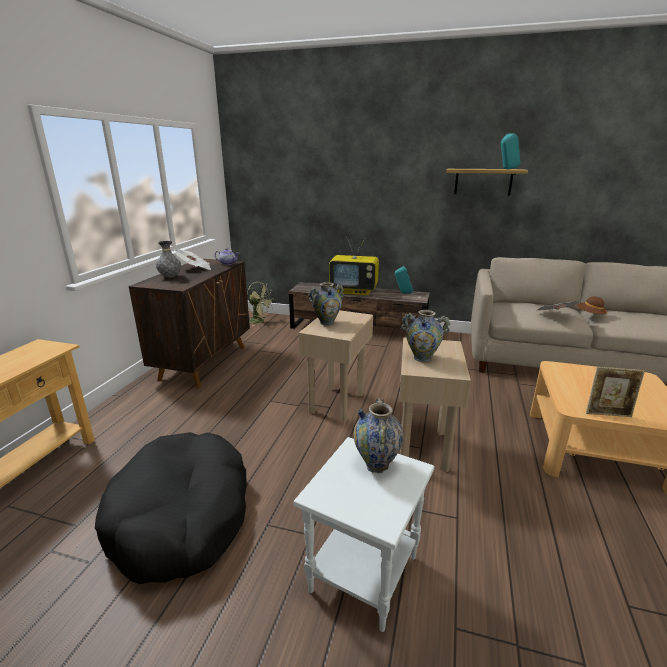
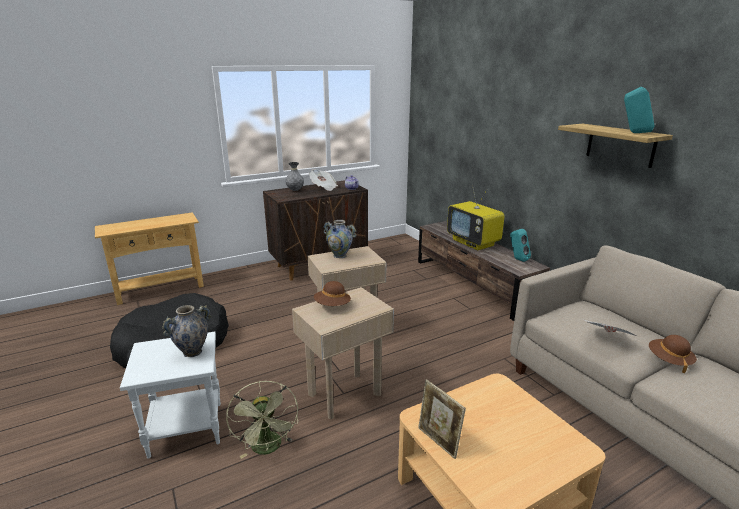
camera: 45 degrees right, 0 degrees up
green fan [247,282,273,326] -> green fan moved to [226,381,298,459]
vase [401,310,451,362] -> brown hat [314,281,351,306]

